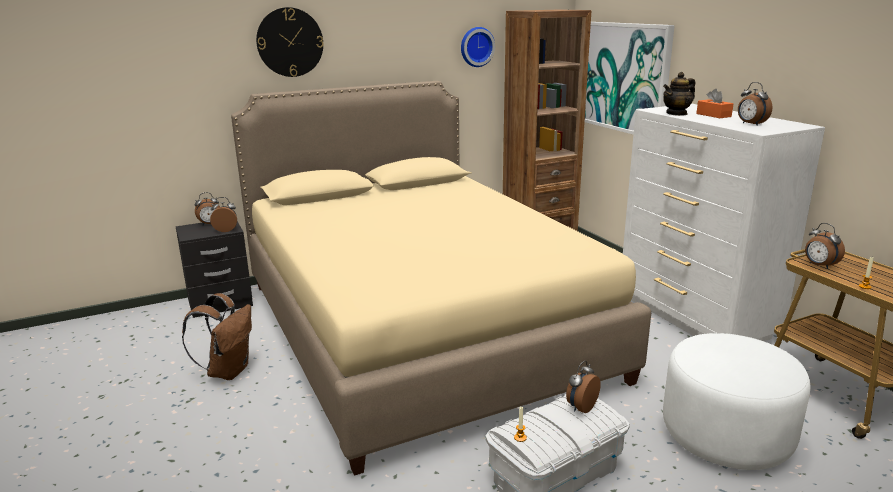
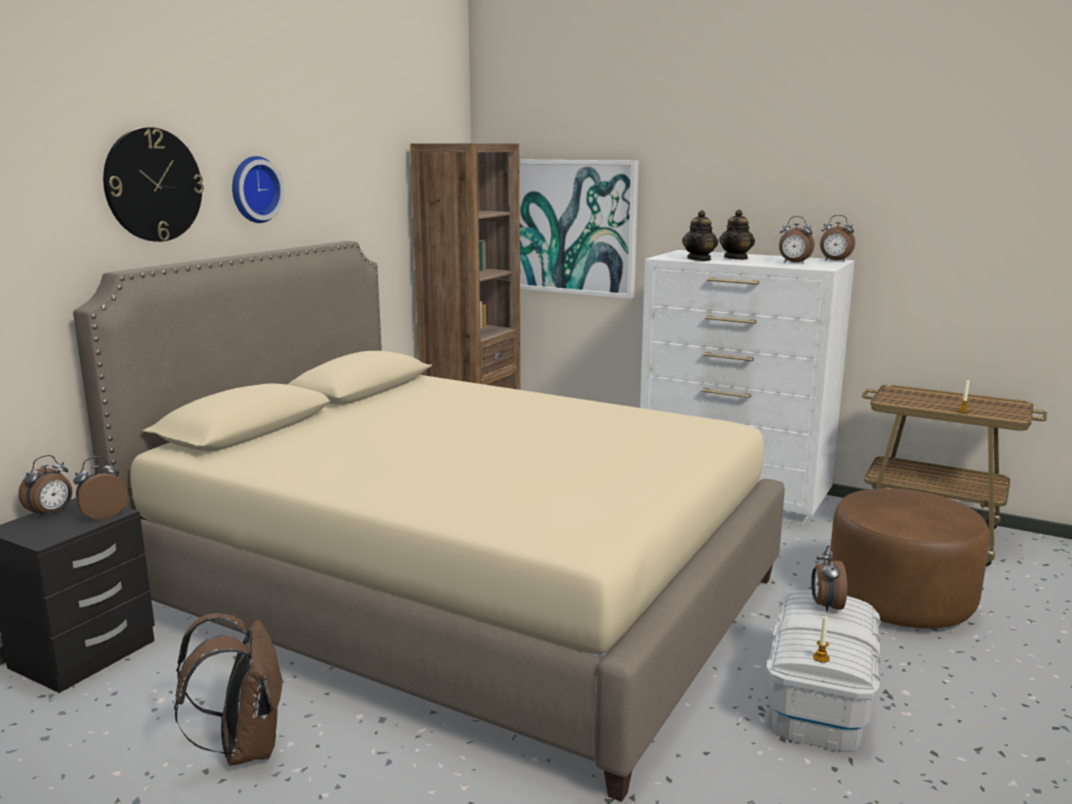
camera: 35 degrees left, 5 degrees down
wall clock [461,27,495,67] -> wall clock moved to [232,156,284,223]
white ottoman [663,333,811,470] -> brown ottoman [829,488,990,629]
orange tissue box [696,89,733,118] -> teapot [719,210,755,260]
alarm clock [805,223,845,269] -> alarm clock moved to [820,215,855,261]

